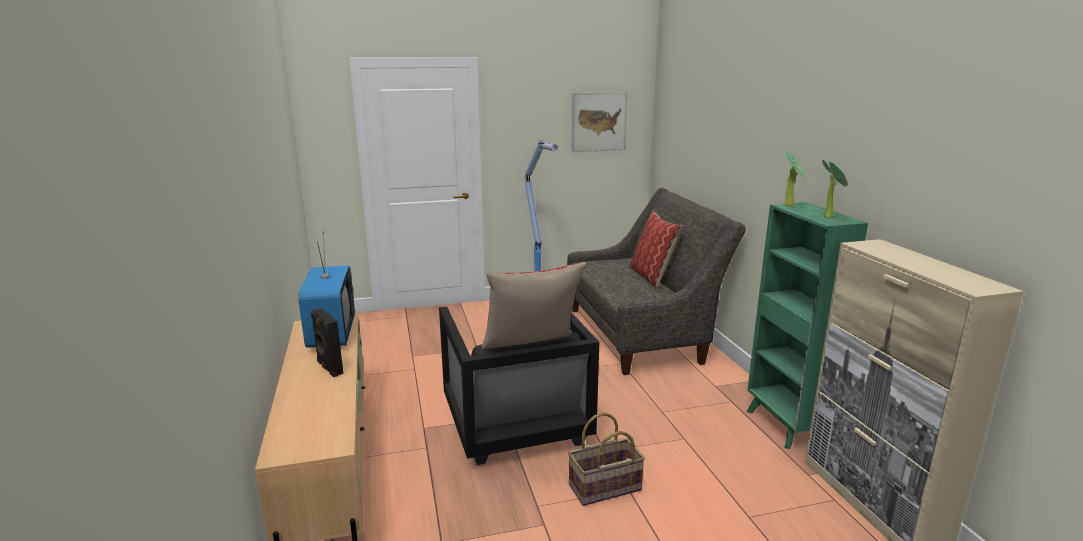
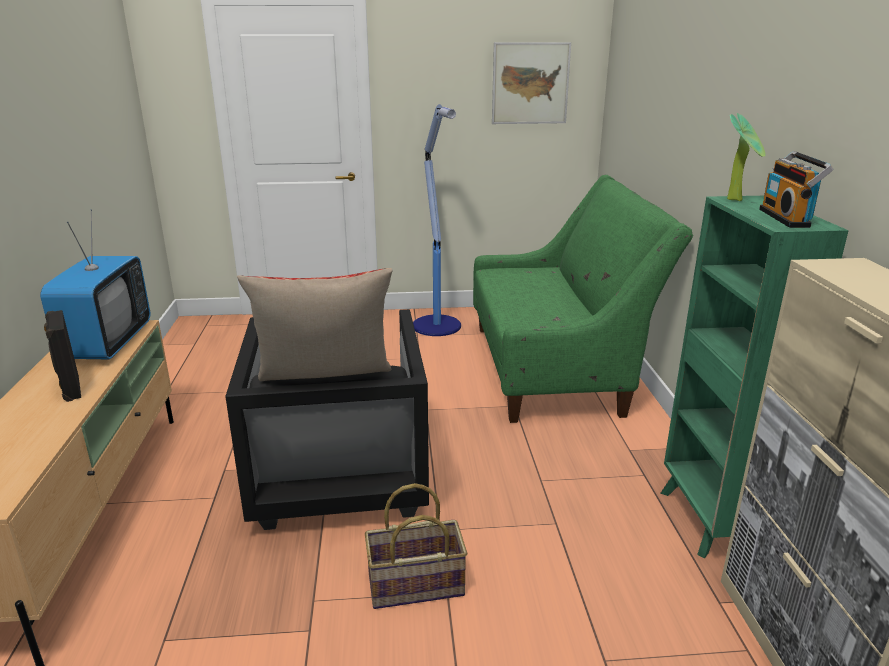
camera: 10 degrees right, 5 degrees up
grey sofa [567,188,746,375] -> green sofa [473,175,693,423]
pillow [630,210,683,288] -> none
potted plant [822,160,848,218] -> radio [759,151,834,228]

